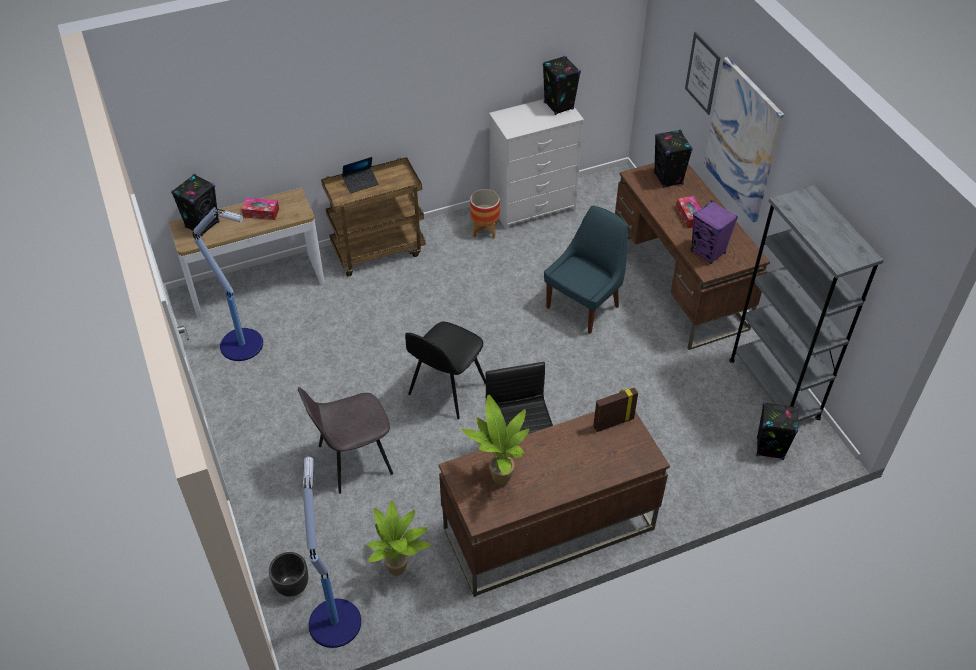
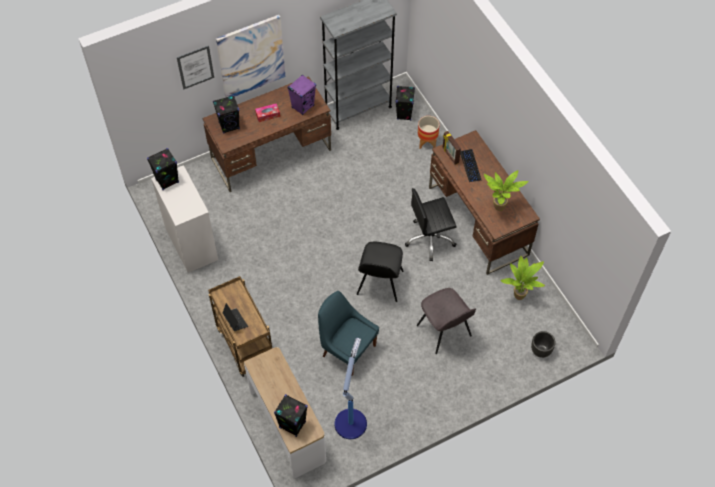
camera: 95 degrees left, 10 degrees up
tissue box [242,198,279,220] -> none
floor lamp [303,457,361,648] -> none
black chair [405,322,486,419] -> black chair turned 75 degrees clockwise [357,242,404,302]
planter [470,189,500,239] -> planter moved to [418,116,440,149]
blue chair [544,206,628,334] -> blue chair moved to [318,291,379,375]
none -> keyboard [460,149,481,182]

